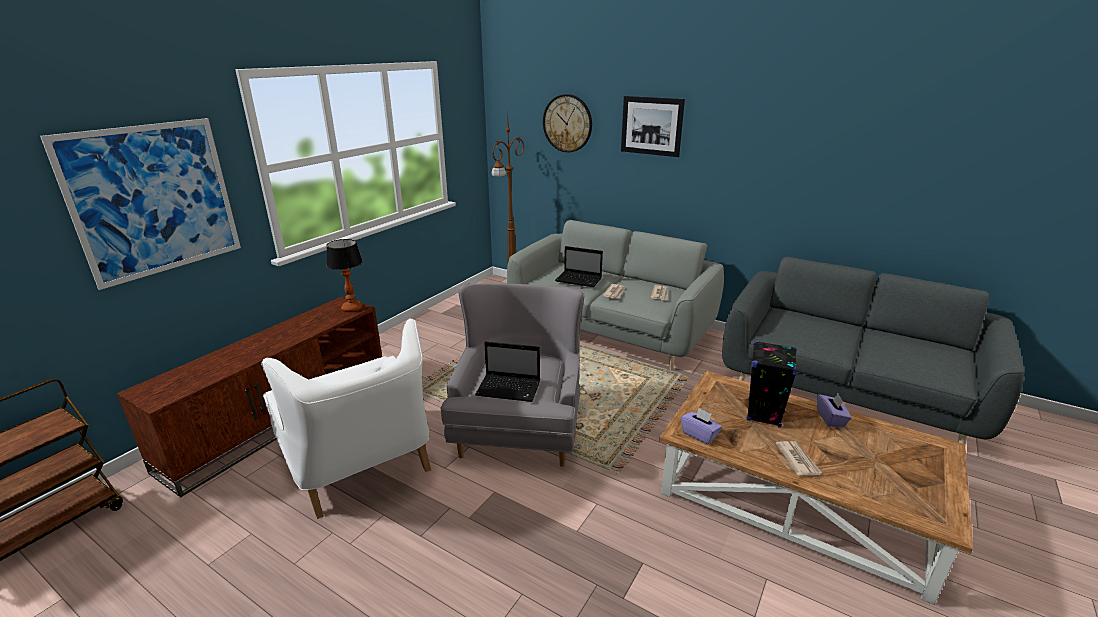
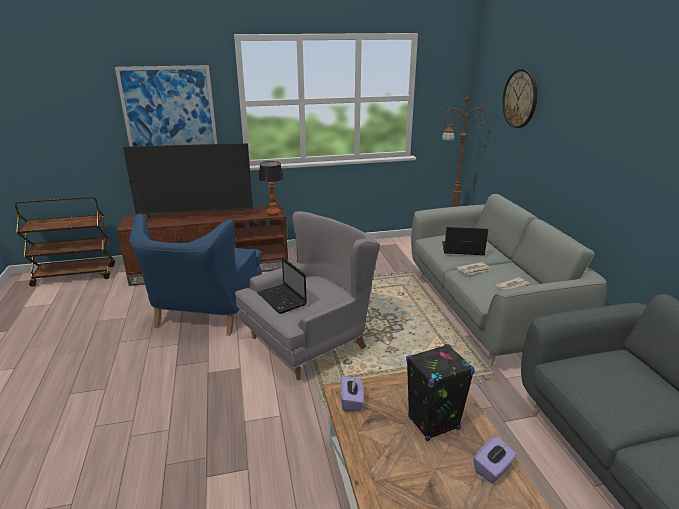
camera: 45 degrees right, 0 degrees up
white armchair [261,319,431,519] -> blue armchair [130,214,262,336]
laptop [555,246,603,287] -> laptop turned 120 degrees clockwise [442,227,488,255]
picture [621,96,685,157] -> none
newspaper [776,441,822,476] -> none
none -> television [123,143,253,222]

